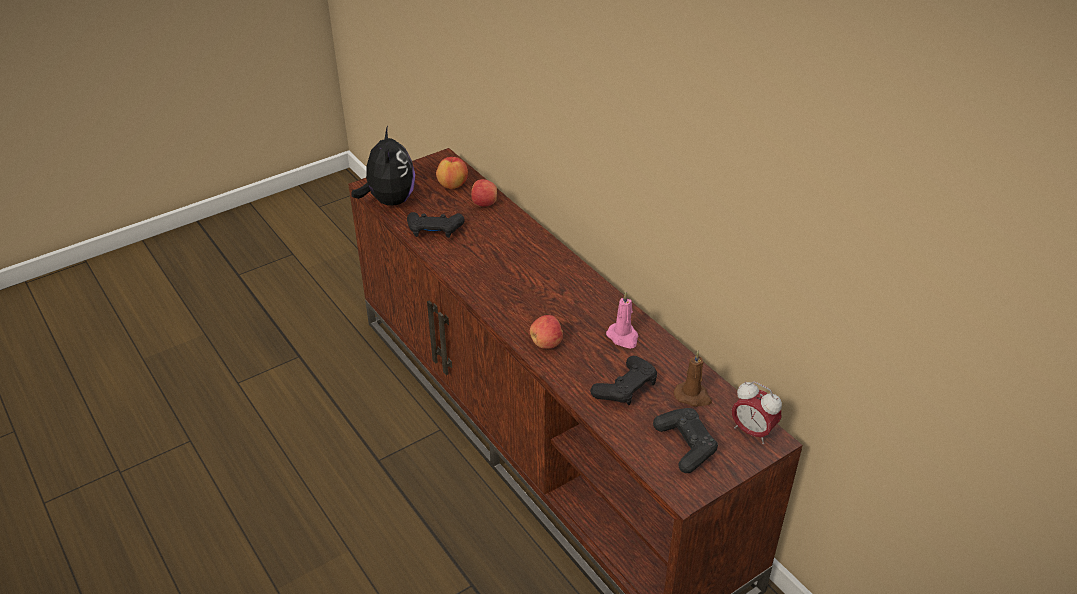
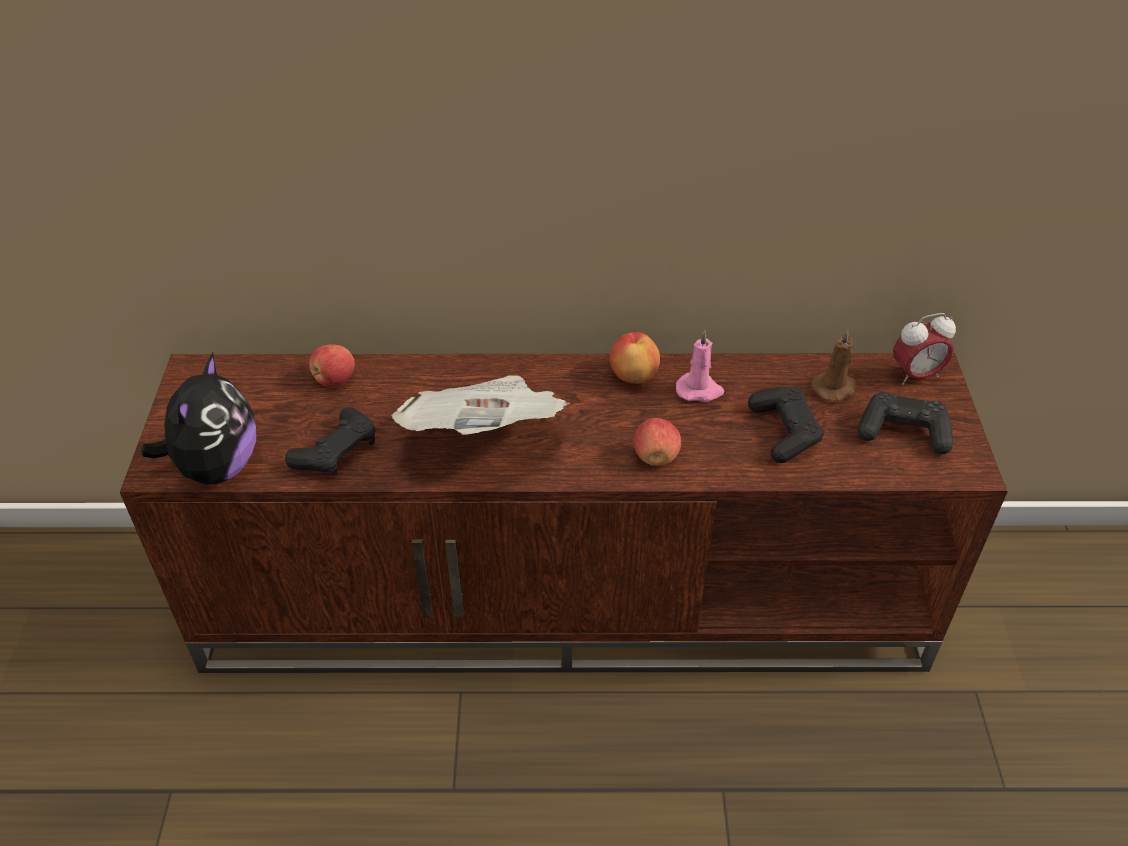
camera: 55 degrees left, 5 degrees up
plush toy [351,126,415,206] -> plush toy turned 75 degrees clockwise [142,353,256,484]
apple [436,157,468,189] -> apple moved to [610,332,660,384]
none -> newspaper [391,376,570,435]

